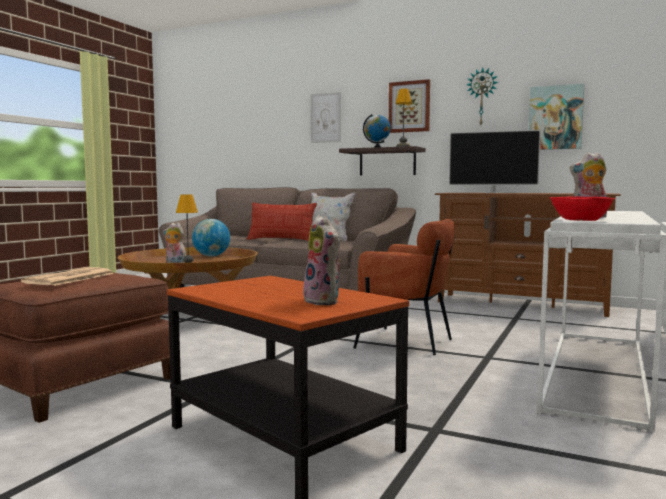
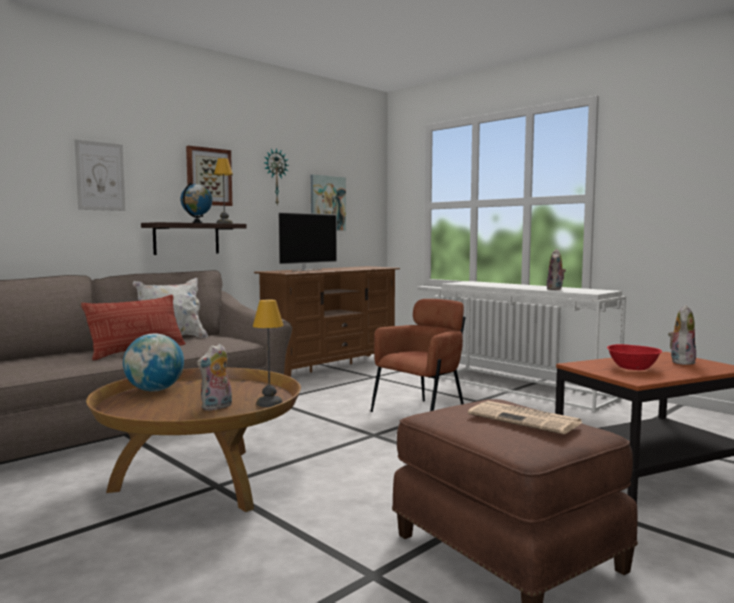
camera: 70 degrees left, 0 degrees up
plush toy [303,215,341,305] -> plush toy turned 45 degrees counterclockwise [668,305,696,365]
red bowl [550,196,615,221] -> red bowl moved to [607,344,662,370]

